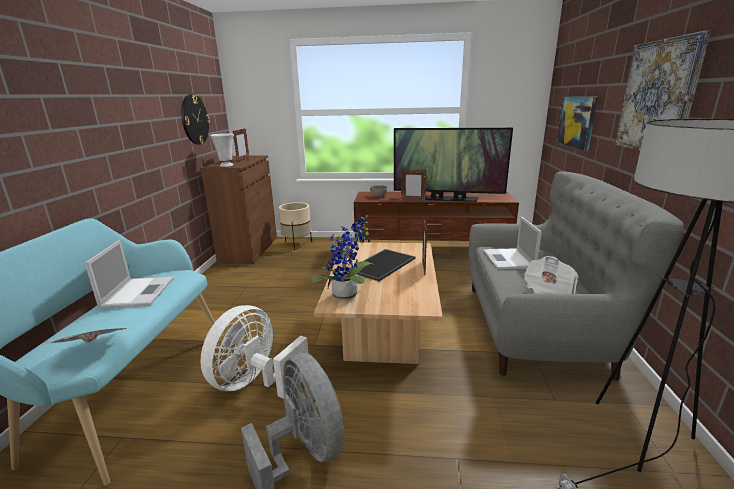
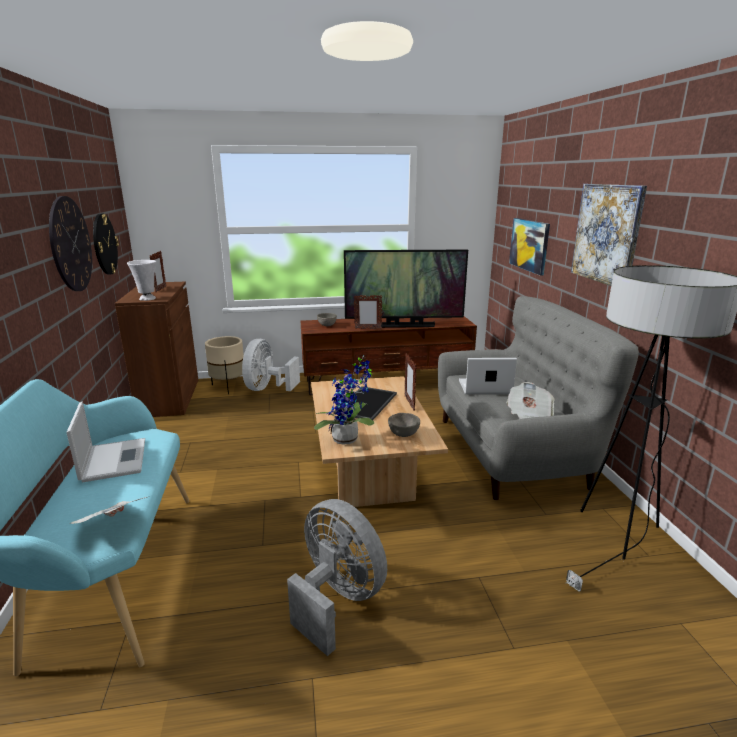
camera: 15 degrees left, 0 degrees up
white fan [200,305,309,399] -> white fan moved to [242,339,300,391]
laptop [483,217,542,269] -> laptop turned 105 degrees clockwise [459,358,517,394]
none -> wall clock [49,196,92,291]
none -> grey bowl [388,413,420,437]

